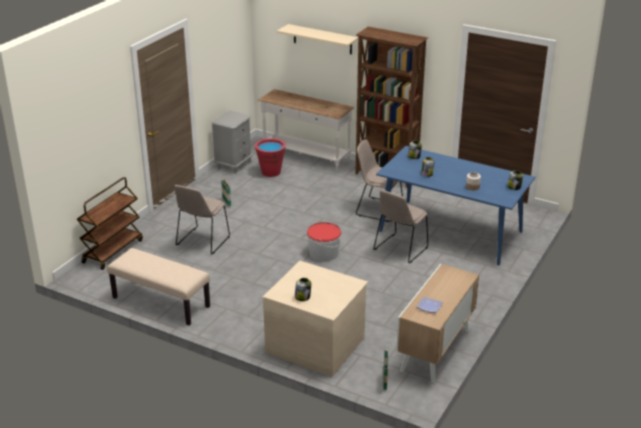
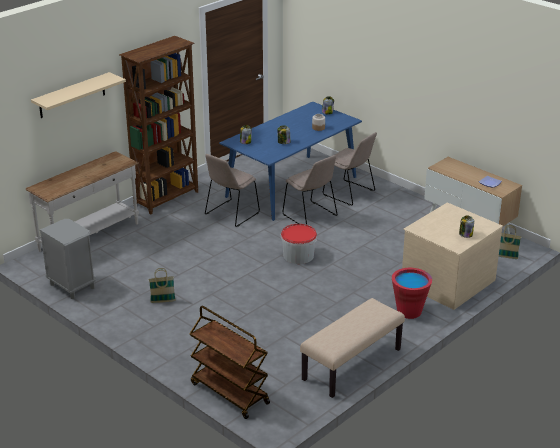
camera: 75 degrees left, 0 degrees up
beige chair [174,185,230,254] -> beige chair moved to [323,132,377,206]
red bucket [255,138,286,177] -> red bucket moved to [392,268,432,319]

